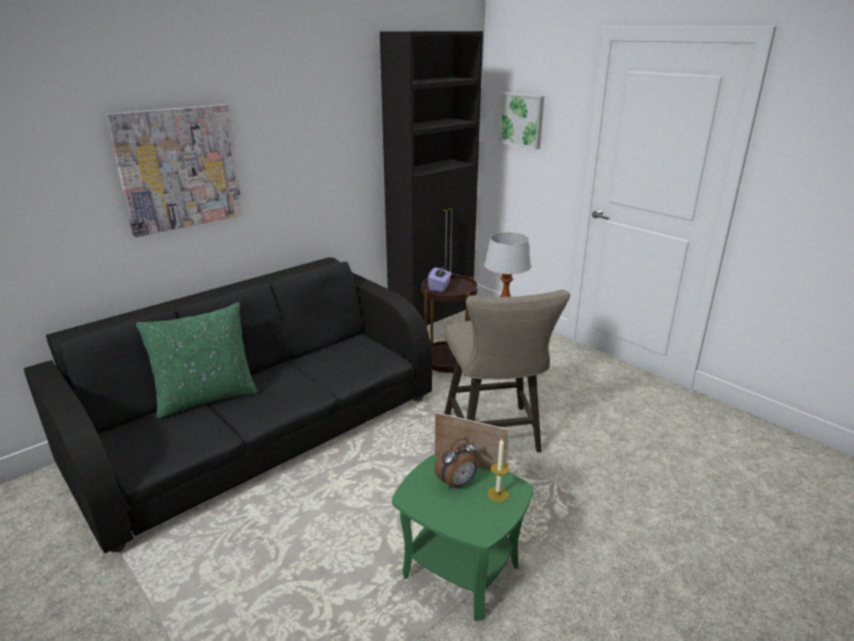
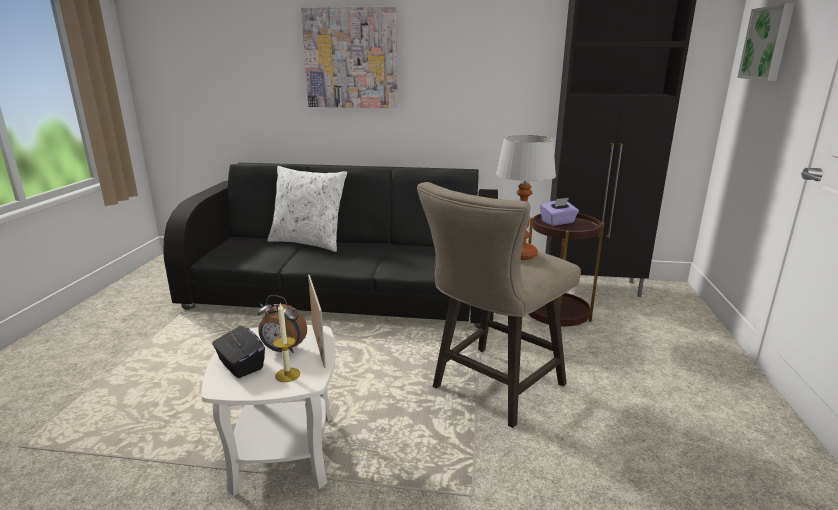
camera: 50 degrees right, 5 degrees down
green pillow [136,302,258,419] -> white pillow [267,166,347,252]
green side table [392,454,533,621] -> white side table [201,325,336,496]
none -> black tissue box [212,326,265,378]

